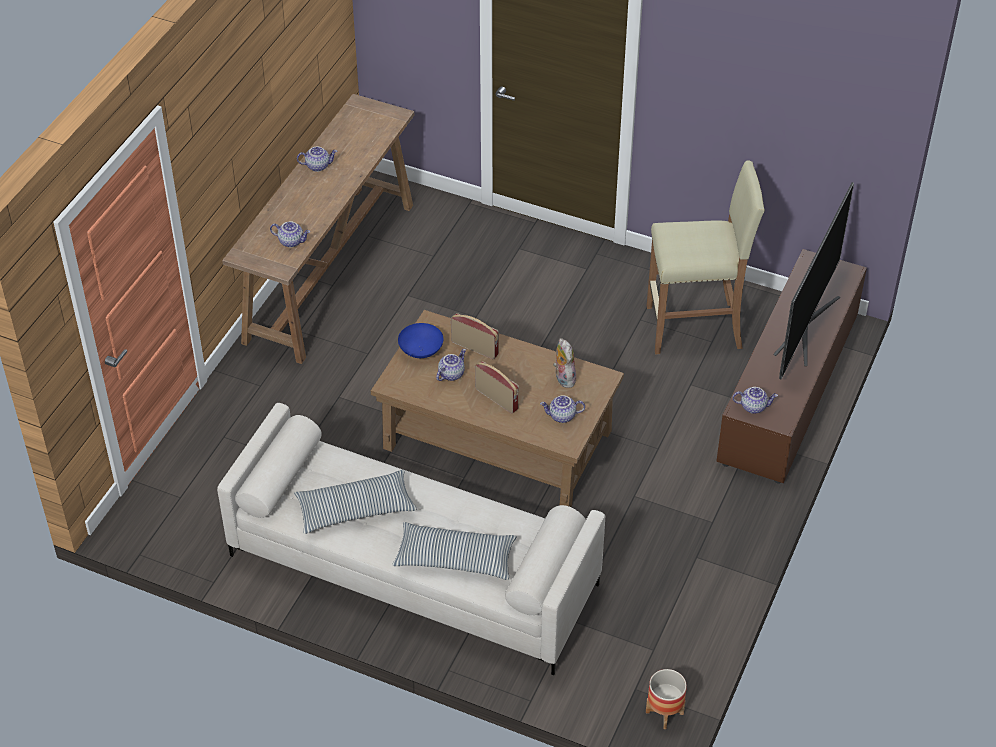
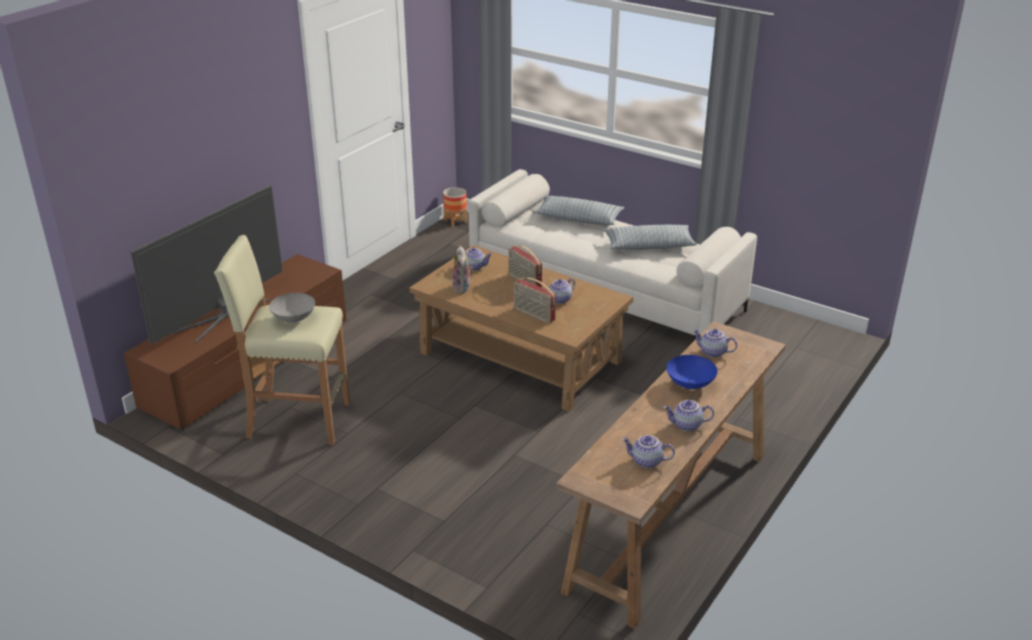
camera: 170 degrees left, 15 degrees down
blue bowl [398,323,444,358] -> blue bowl moved to [667,355,718,389]
teapot [732,387,778,414] -> teapot moved to [622,435,675,468]
none -> grey bowl [269,293,315,323]

